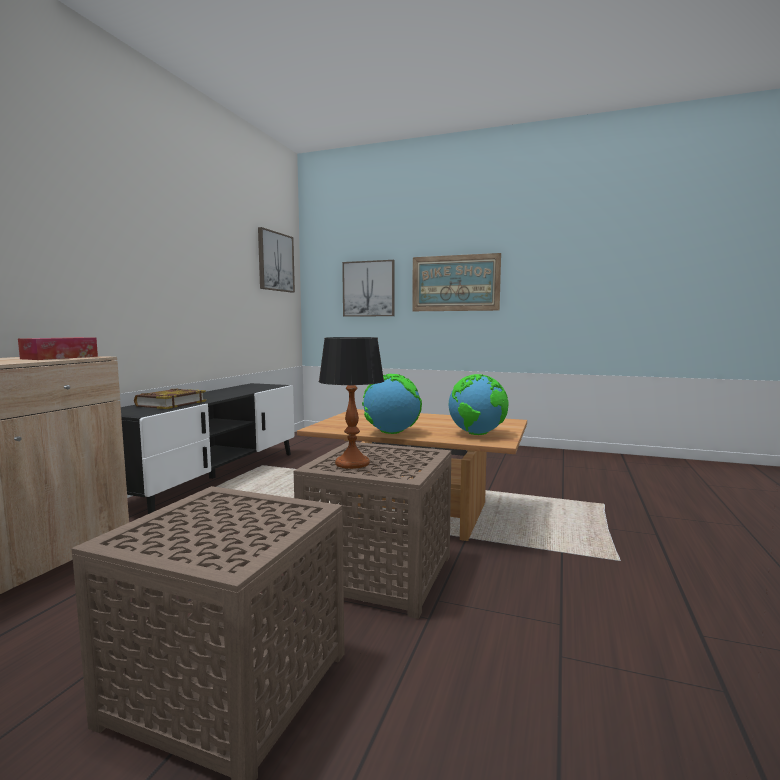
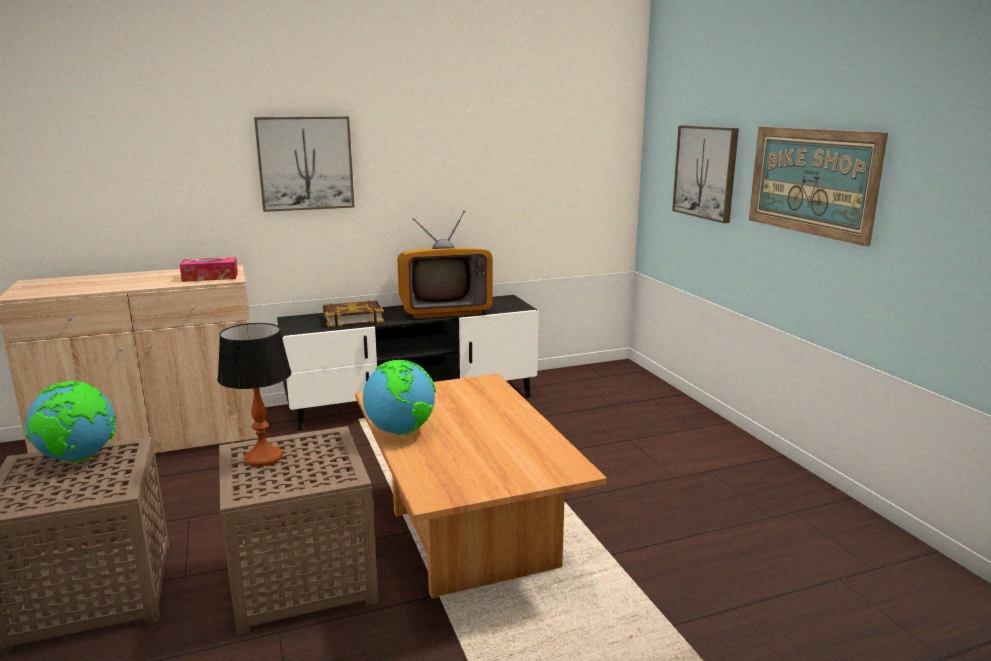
camera: 50 degrees right, 10 degrees up
picture [258,227,295,293] -> picture moved to [254,117,354,212]
globe [449,374,509,435] -> globe moved to [25,381,117,462]
none -> television [397,210,492,318]

